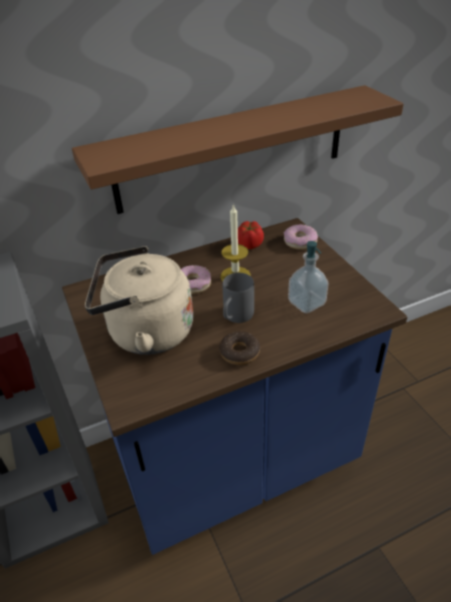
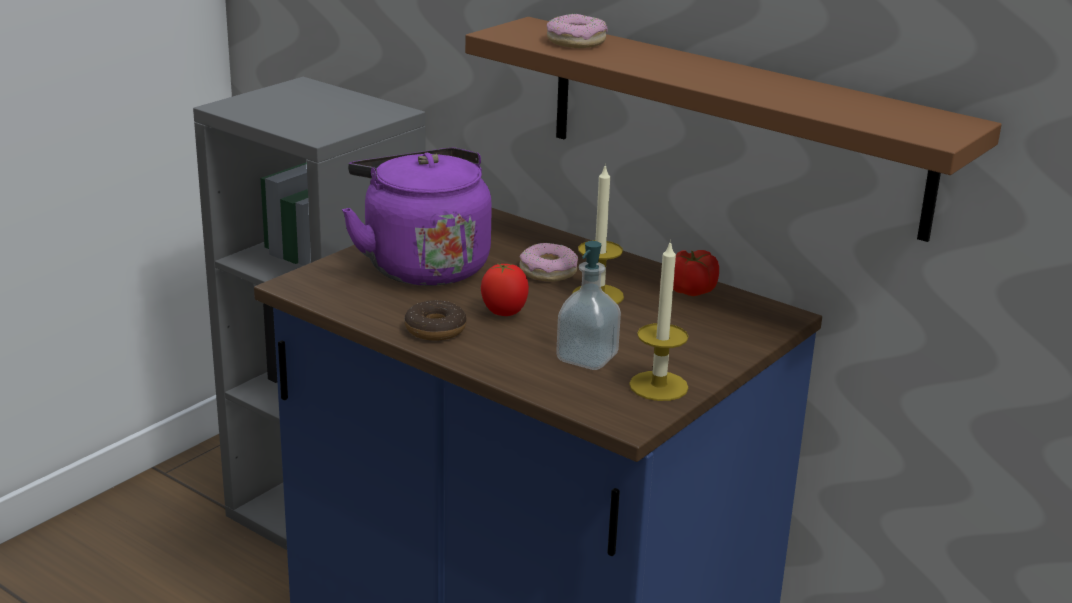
camera: 60 degrees right, 15 degrees down
beige kettle [85,246,193,355] -> purple kettle [342,148,492,286]
grey mug [223,273,254,323] -> tomato [481,263,529,316]
donut [284,224,318,250] -> donut moved to [547,14,608,48]
none -> candle [629,240,689,401]

